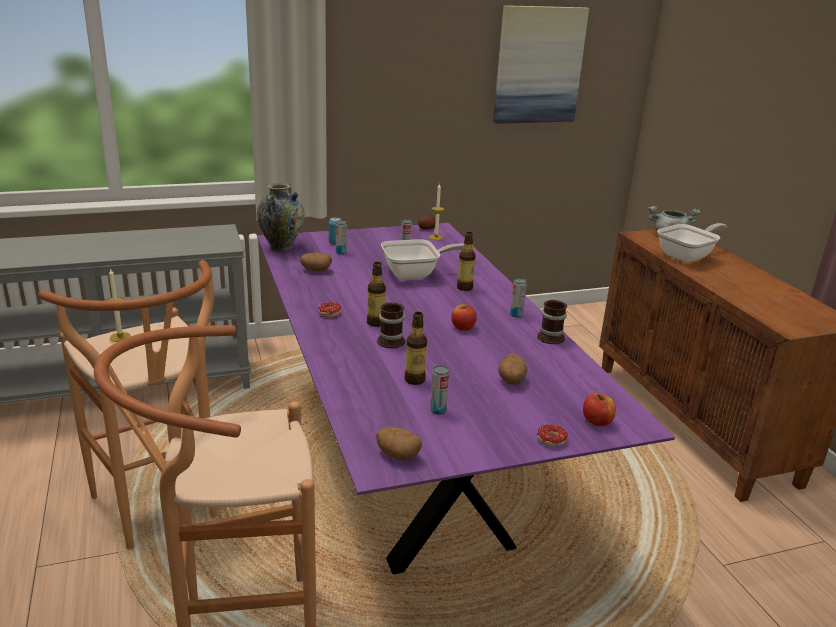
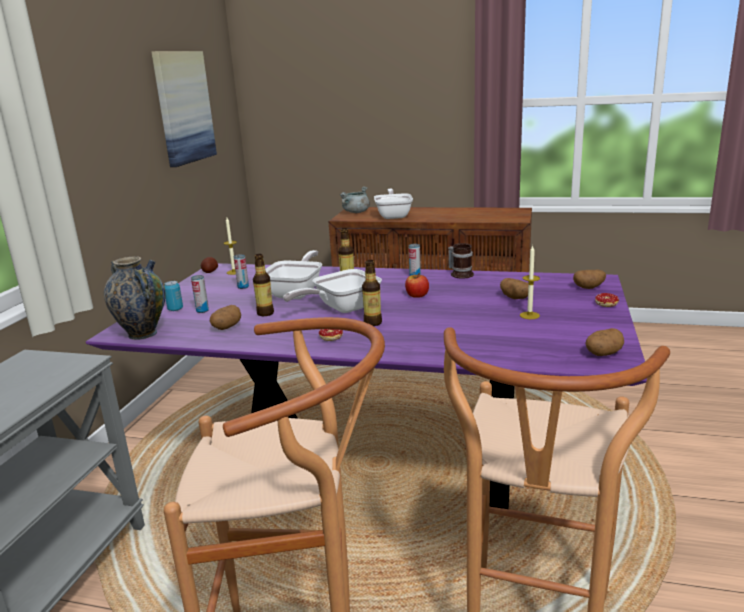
camera: 55 degrees left, 5 degrees down
candle [107,269,131,342] -> candle moved to [520,245,540,319]
mug [377,302,405,348] -> none
bottle [404,312,427,385] -> bottle moved to [253,254,274,316]
can [430,365,449,415] -> none
apple [583,393,616,426] -> potato [573,270,606,289]
none -> frying pan [283,269,382,313]

